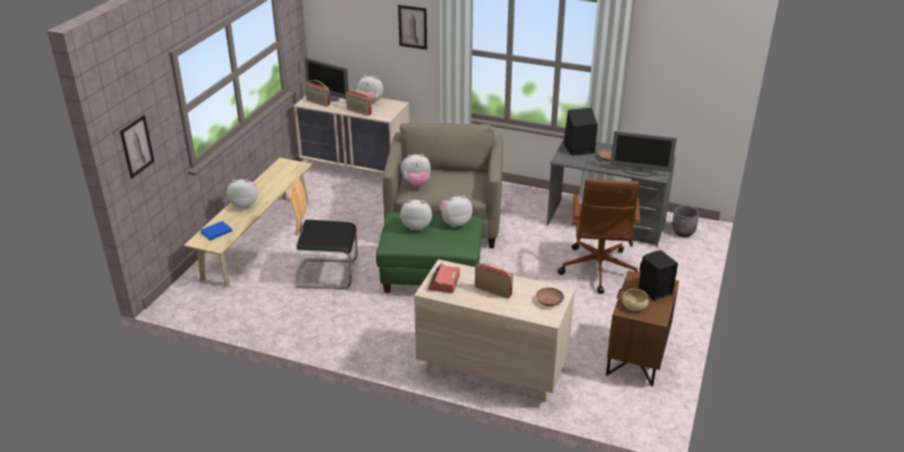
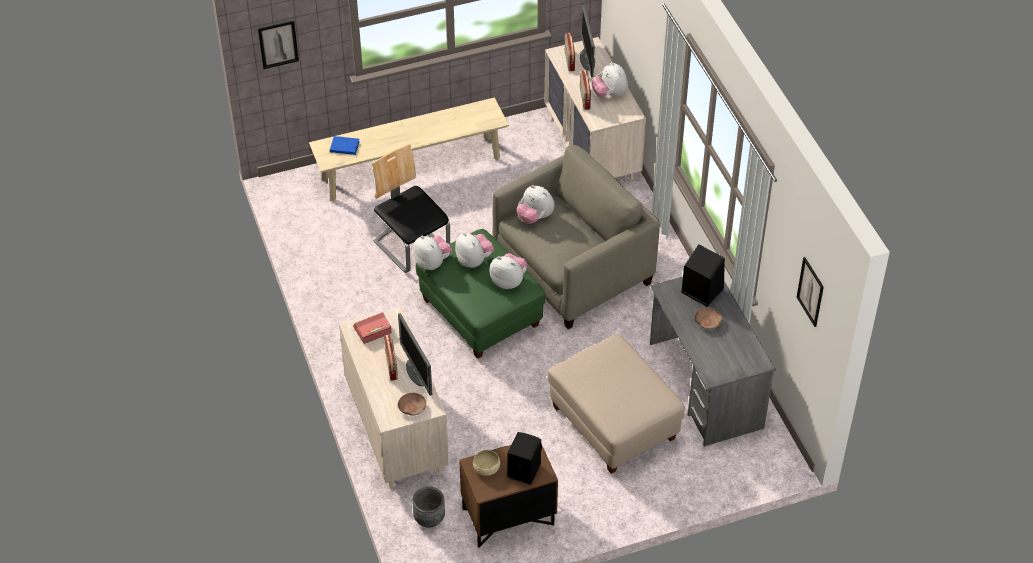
camera: 50 degrees right, 15 degrees up
plush toy [227,179,258,209] -> plush toy moved to [413,235,452,270]
picture [398,5,427,50] -> picture moved to [797,257,824,327]
brown office chair [557,178,640,294] -> beige ottoman [547,334,685,474]
monitor [611,131,677,177] -> monitor moved to [398,313,432,396]
grey planter [672,205,699,237] -> grey planter moved to [412,486,445,528]

